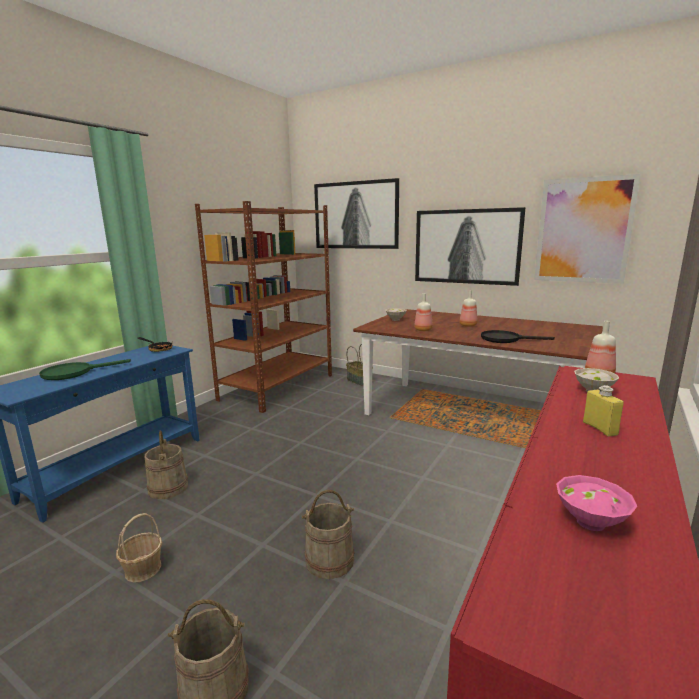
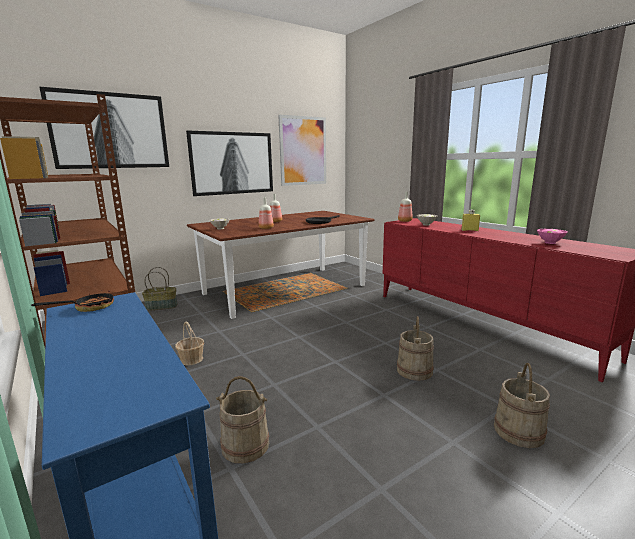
camera: 65 degrees left, 0 degrees up
green frying pan [39,359,131,380] -> none
basket [116,513,162,583] -> basket moved to [175,322,204,365]

